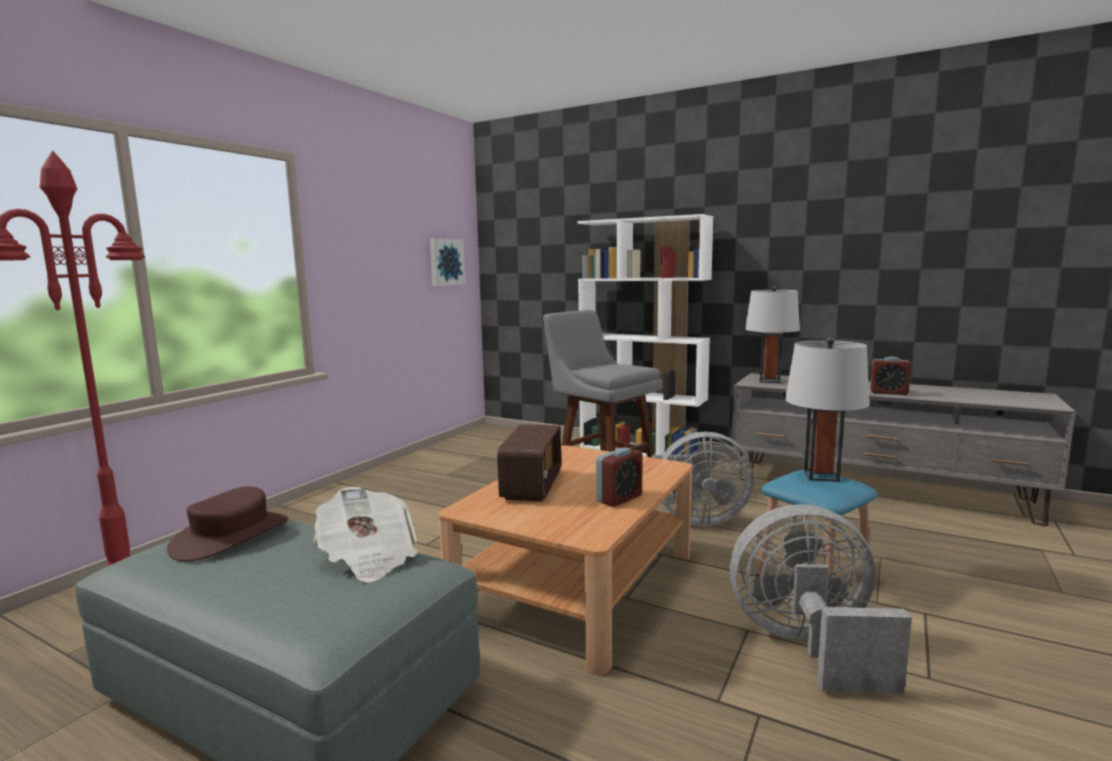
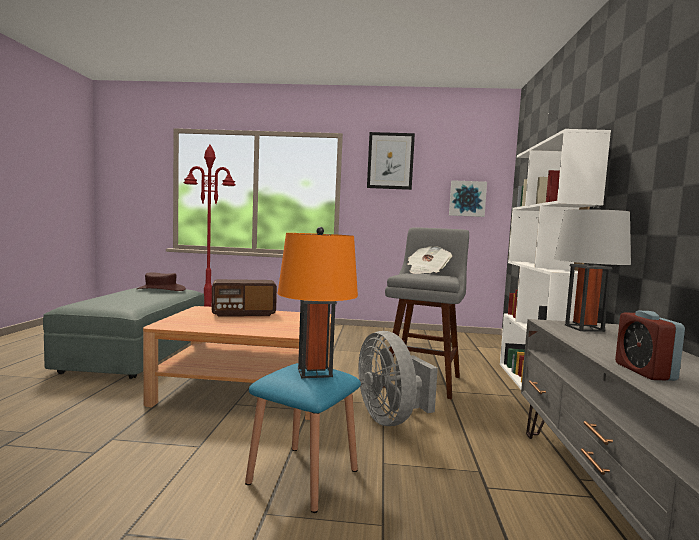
camera: 65 degrees right, 5 degrees down
newspaper [314,487,418,582] -> newspaper moved to [407,246,452,274]
alarm clock [596,447,643,507] -> none
grey fan [730,504,912,694] -> none
grey table lamp [785,337,870,482] -> orange table lamp [277,227,358,378]
none -> picture [367,132,415,190]

